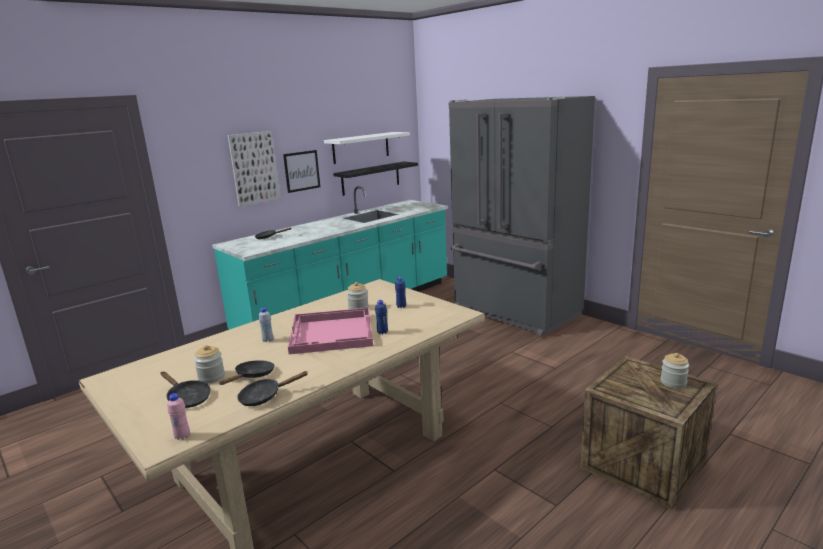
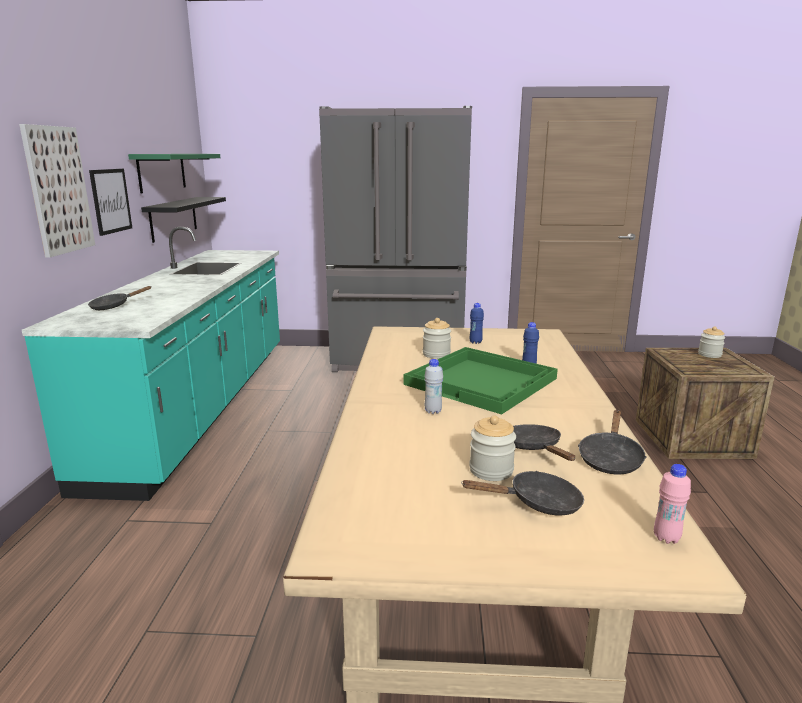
camera: 45 degrees left, 0 degrees up
pink tray [288,308,373,354] -> green tray [404,347,558,415]
white shelf [324,132,410,164] -> green shelf [128,154,220,193]

